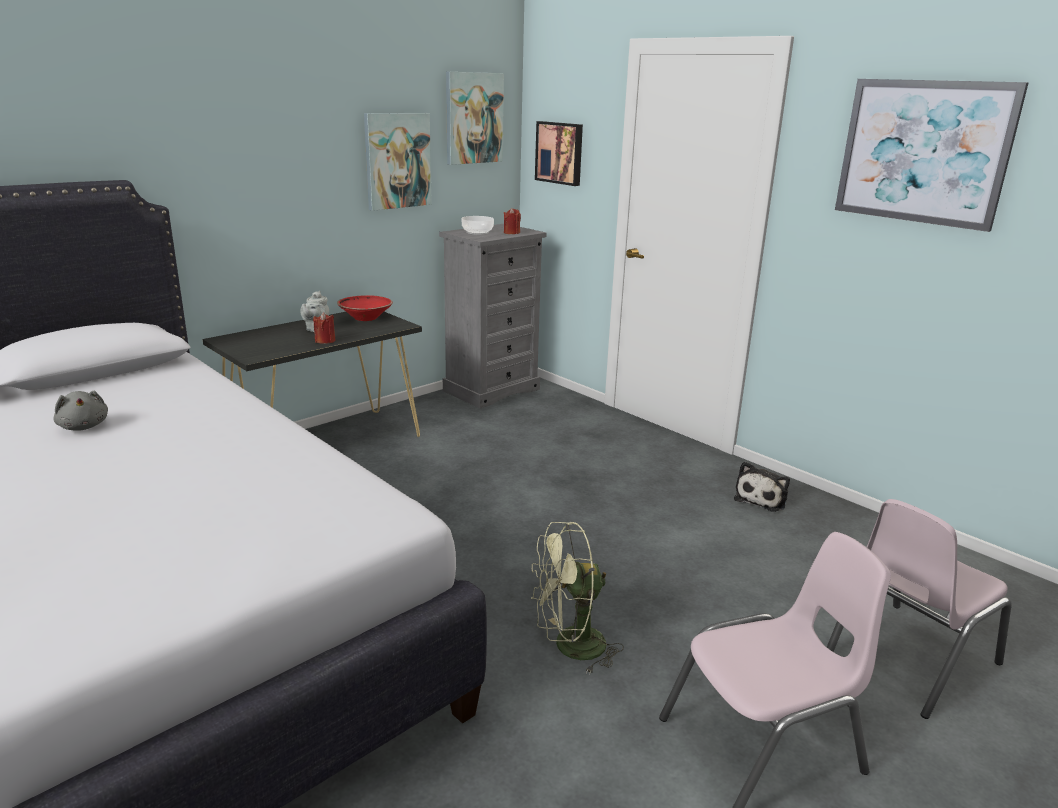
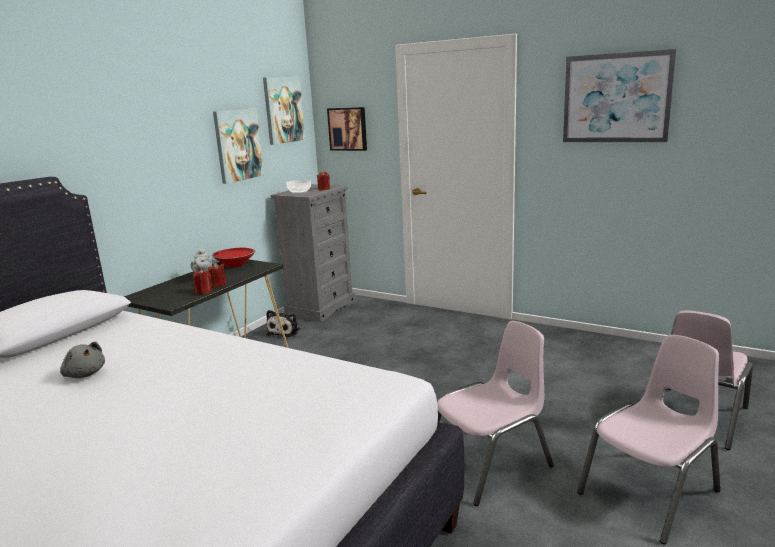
camera: 15 degrees left, 5 degrees down
green fan [531,522,624,675] -> pink chair [437,321,554,506]
plush toy [734,461,790,512] -> plush toy moved to [266,310,301,337]
none -> red candle [193,269,212,294]

